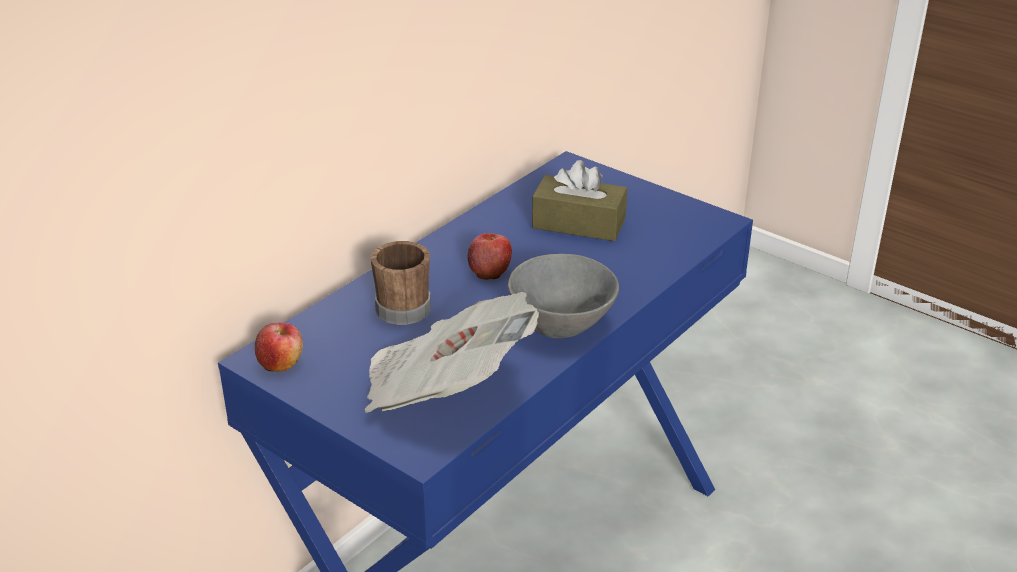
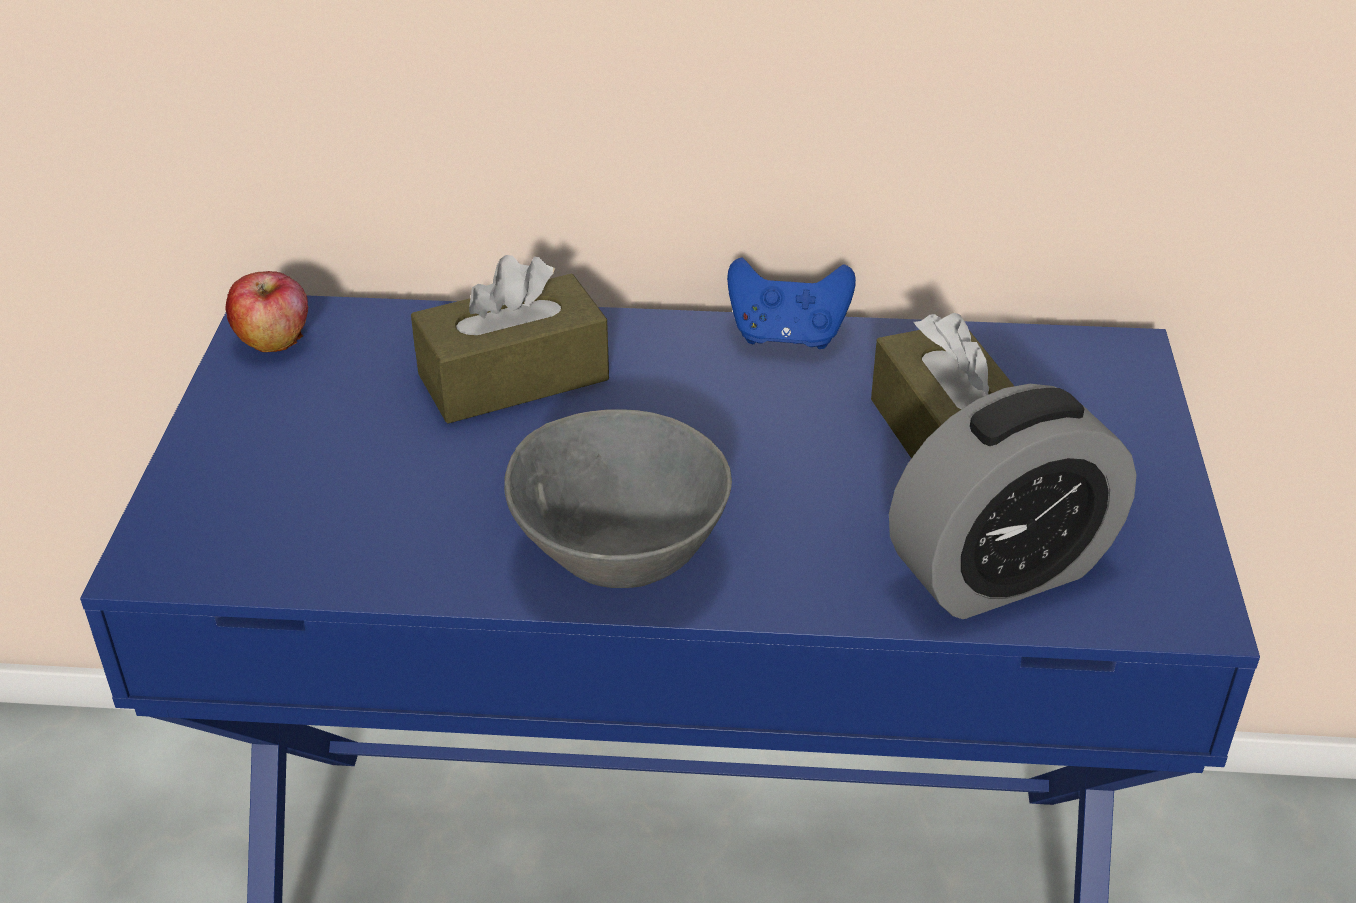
camera: 55 degrees right, 5 degrees up
newspaper [365,292,539,413] -> none
brown mug [371,241,431,325] -> brown tissue box [411,255,609,424]
apple [468,233,512,280] -> none
none -> blue game controller [727,258,856,349]
none -> alarm clock [889,384,1137,619]

